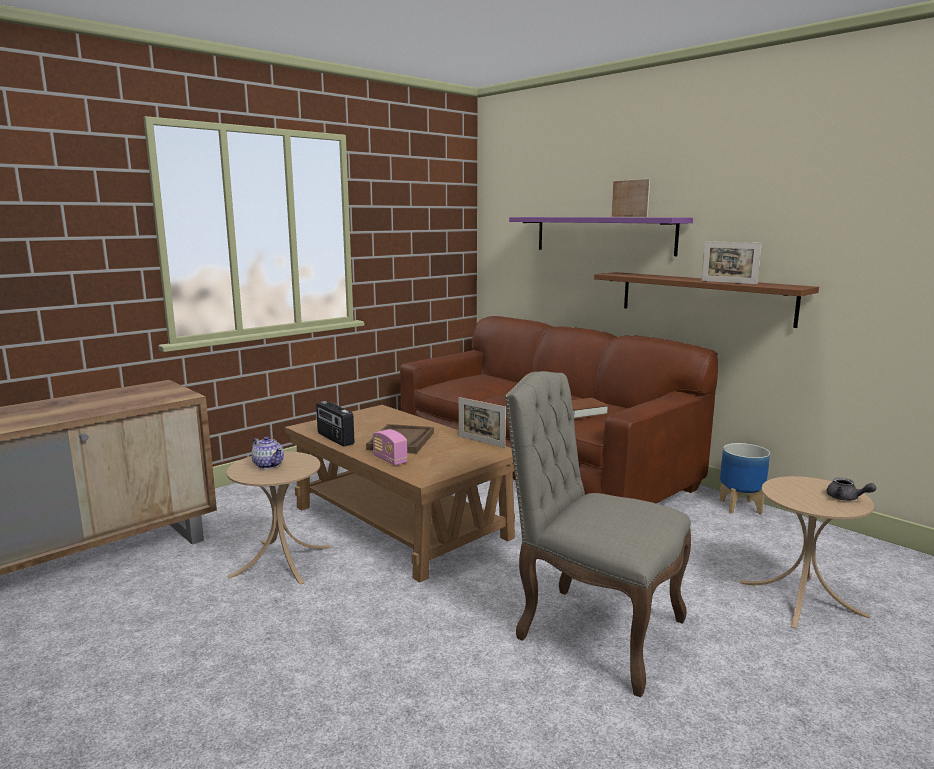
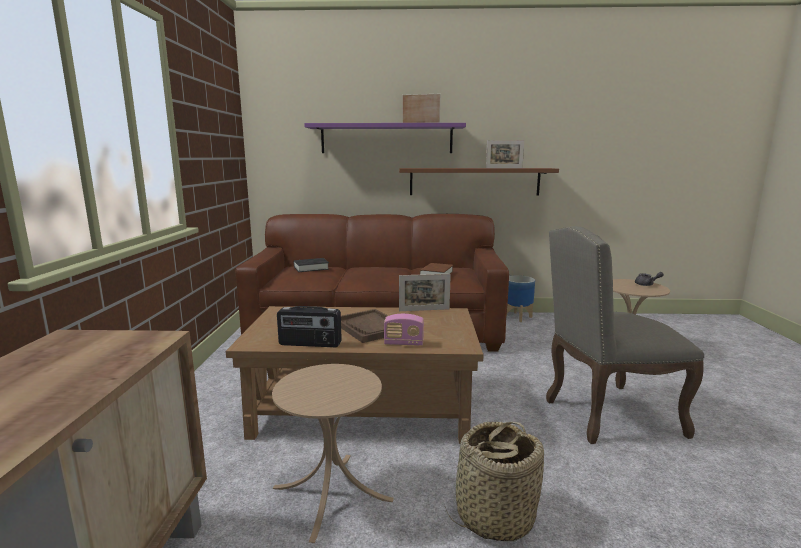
camera: 45 degrees left, 0 degrees up
teapot [252,436,284,469] -> none
none -> black book [294,258,329,272]
none -> basket [445,422,544,542]

